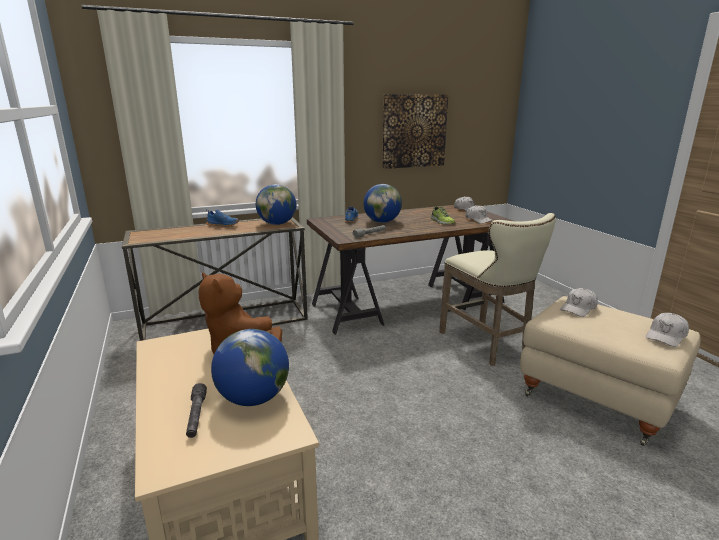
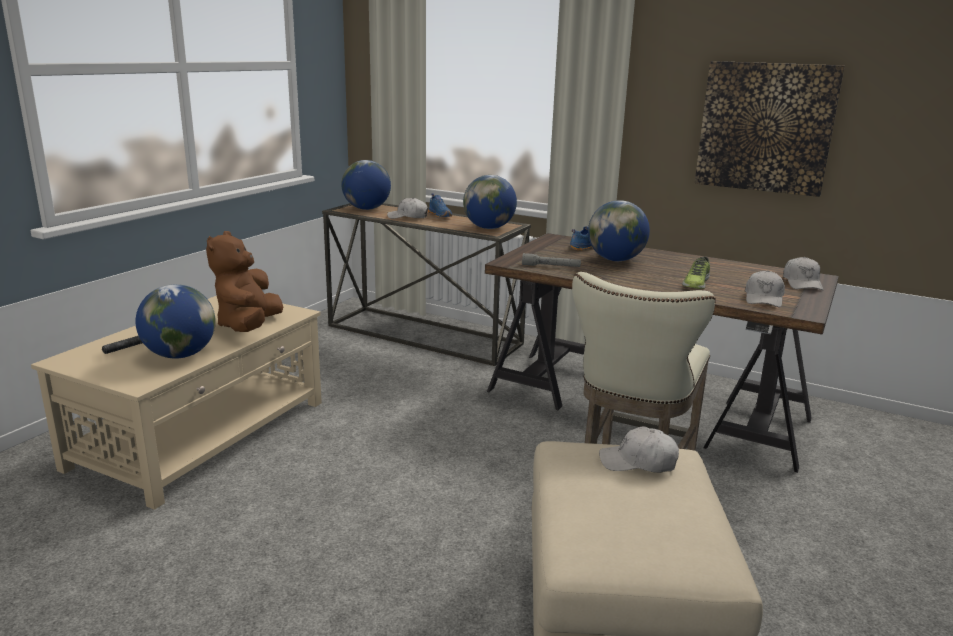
camera: 50 degrees right, 0 degrees up
white cap [646,313,689,347] -> white cap moved to [387,198,428,219]
none -> globe [341,160,391,210]

